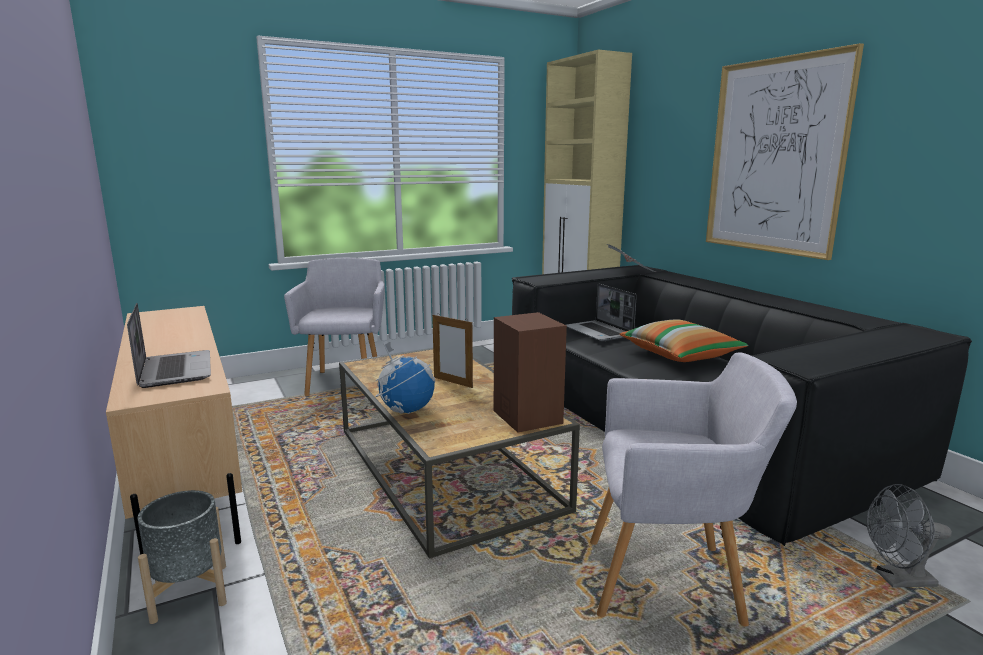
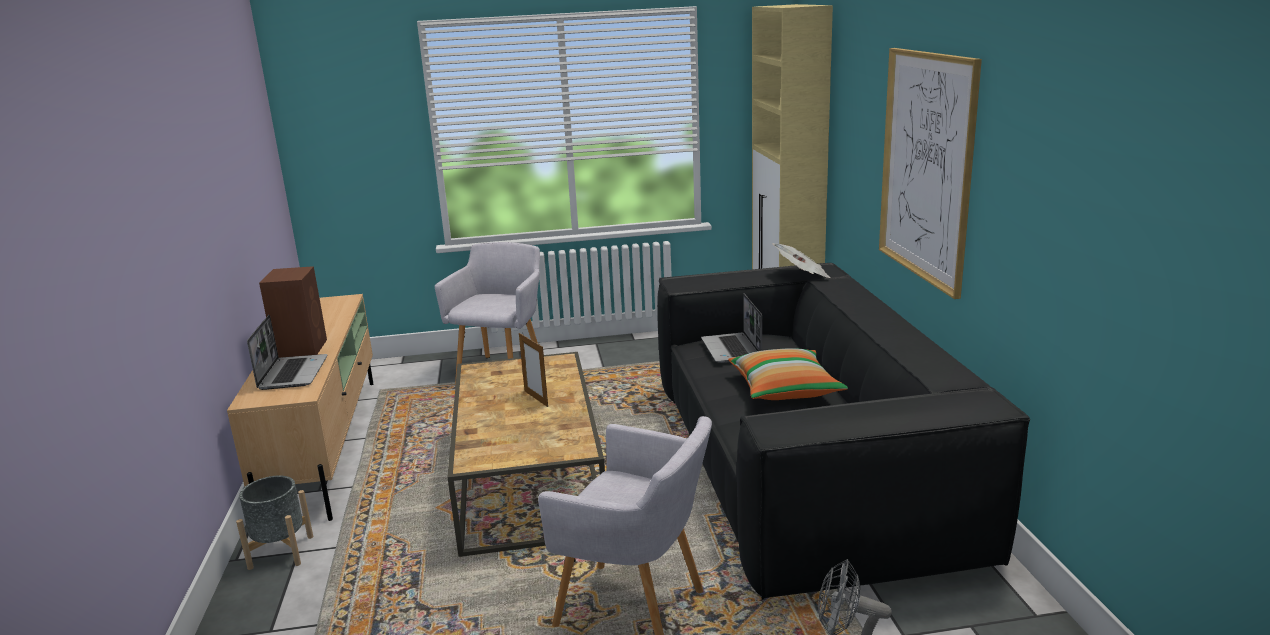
camera: 20 degrees right, 5 degrees up
globe [375,342,435,414] -> none
brown speaker [494,312,567,433] -> brown speaker moved to [259,266,327,358]

